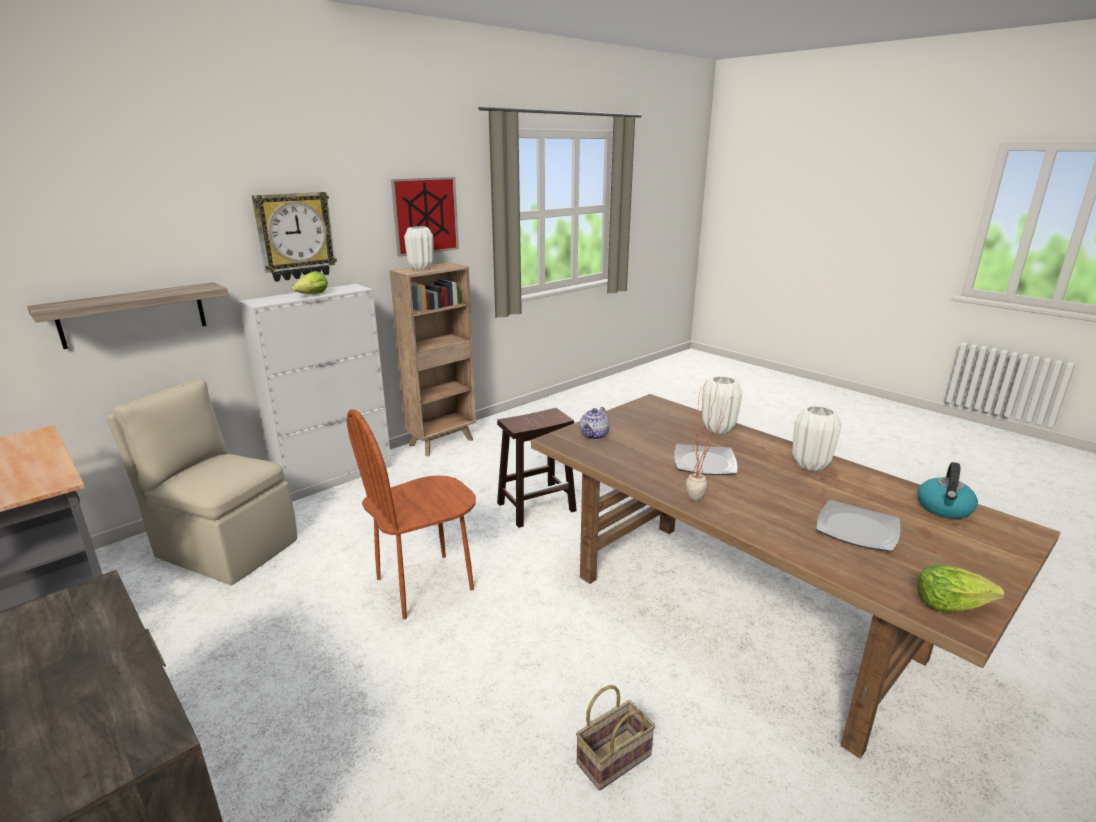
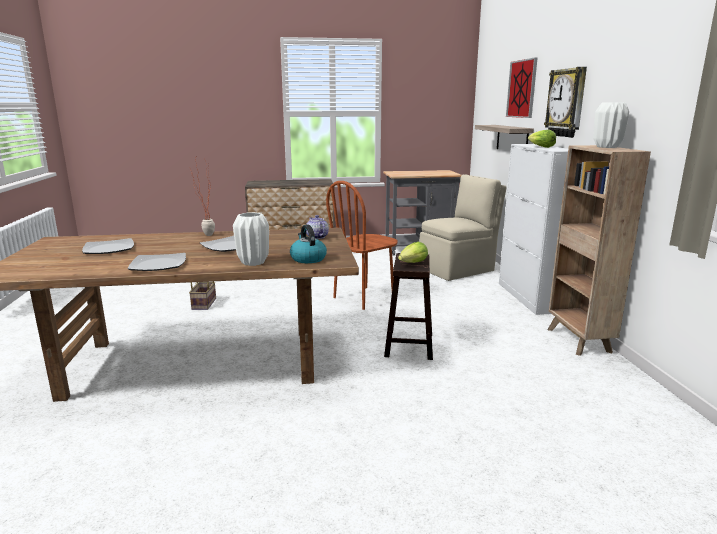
camera: 125 degrees right, 5 degrees down
brown chair [347,409,476,620] -> brown chair turned 135 degrees counterclockwise [326,181,398,310]
picture [391,177,459,257] -> picture moved to [506,57,538,118]
white vase [792,405,841,471] -> plate [128,253,186,271]
kettle [917,462,978,519] -> kettle moved to [290,225,327,263]
lettuce [917,564,1004,612] -> lettuce moved to [398,242,428,263]

